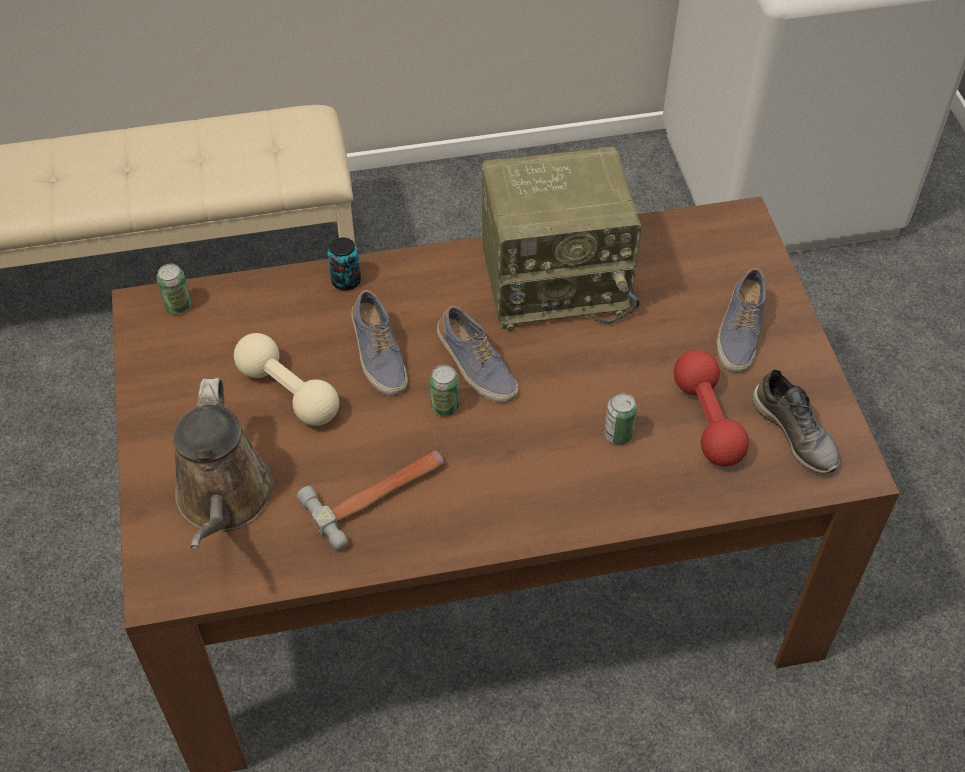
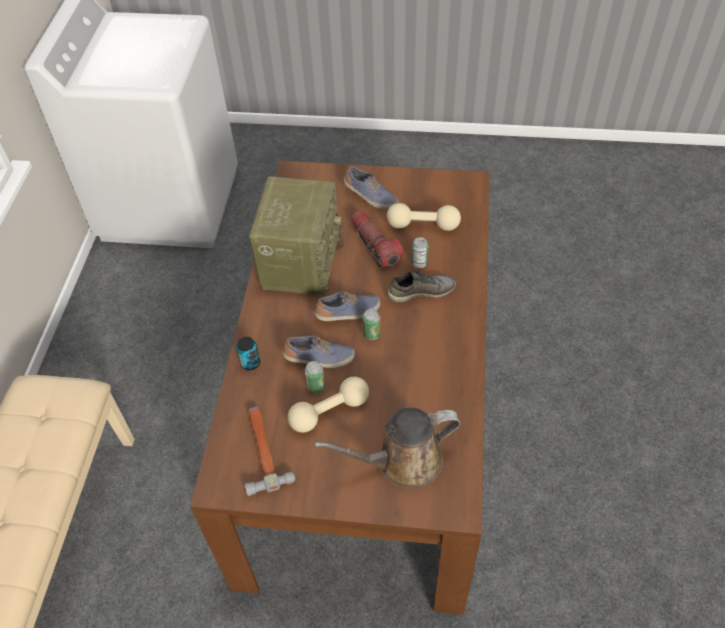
camera: 70 degrees left, 0 degrees up
can [157,263,191,314] -> can moved to [305,361,325,393]
brown watering can [173,378,274,549] -> brown watering can turned 150 degrees clockwise [314,407,460,488]
hammer [297,450,445,551] -> hammer moved to [245,407,296,496]
red dumbbell [674,350,749,466] -> beige dumbbell [387,203,461,231]
grey shoe [752,369,840,474] -> grey shoe moved to [388,271,456,303]
none -> flashlight [351,211,404,267]

